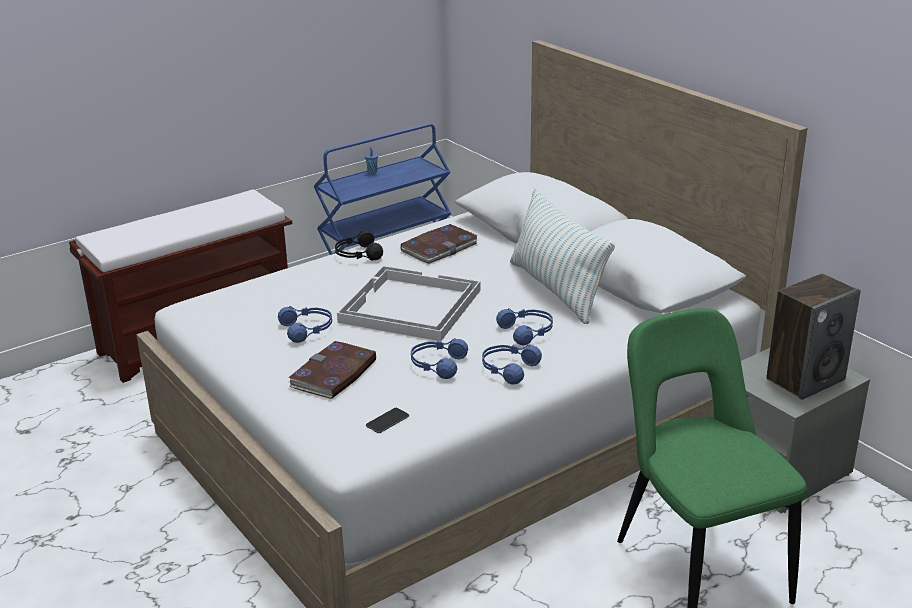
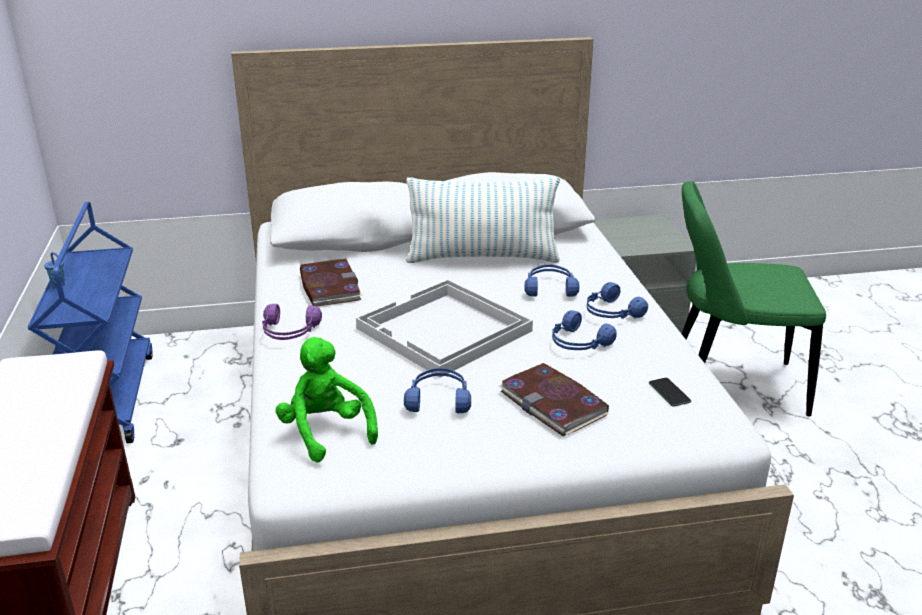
camera: 65 degrees left, 0 degrees up
black headphones [335,230,383,261] -> purple headphones [262,304,322,340]
speaker [766,274,861,400] -> none
none -> green plush toy [275,337,378,462]

